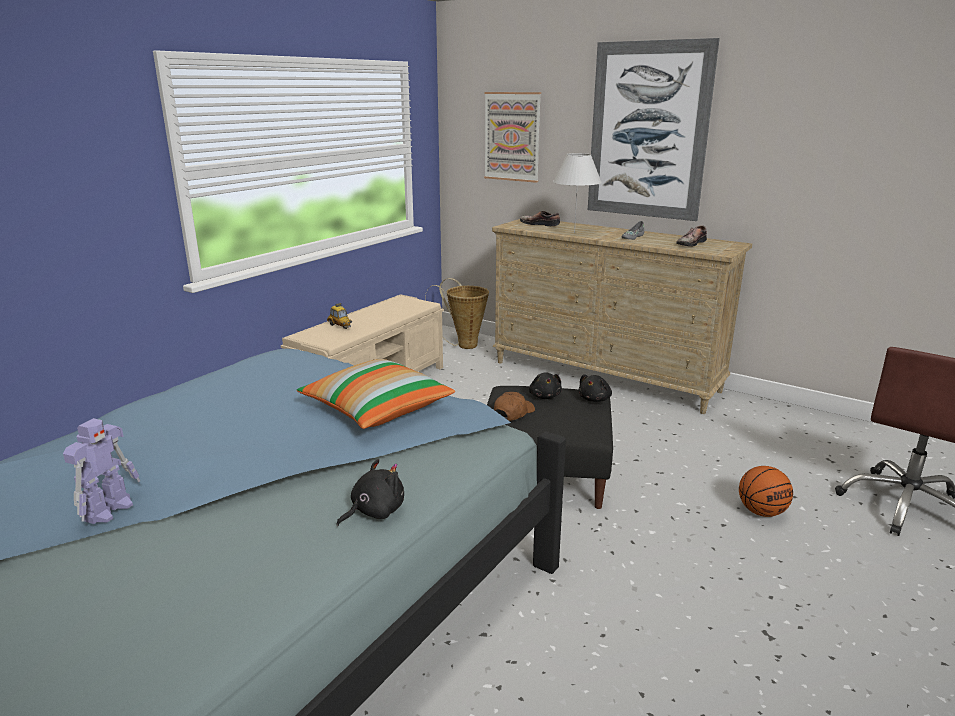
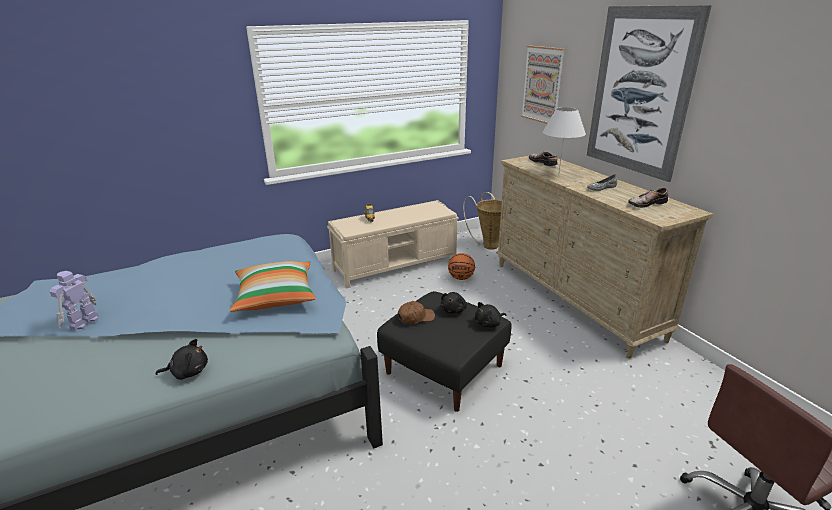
camera: 30 degrees right, 5 degrees up
toy robot [63,418,140,524] -> toy robot turned 150 degrees clockwise [50,271,99,330]
basketball [739,466,793,517] -> basketball moved to [448,253,475,280]

